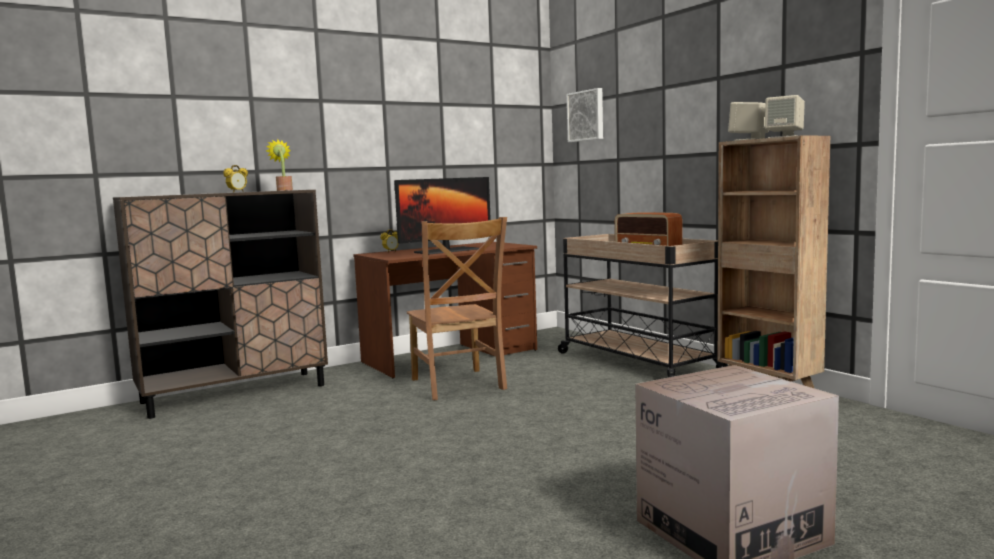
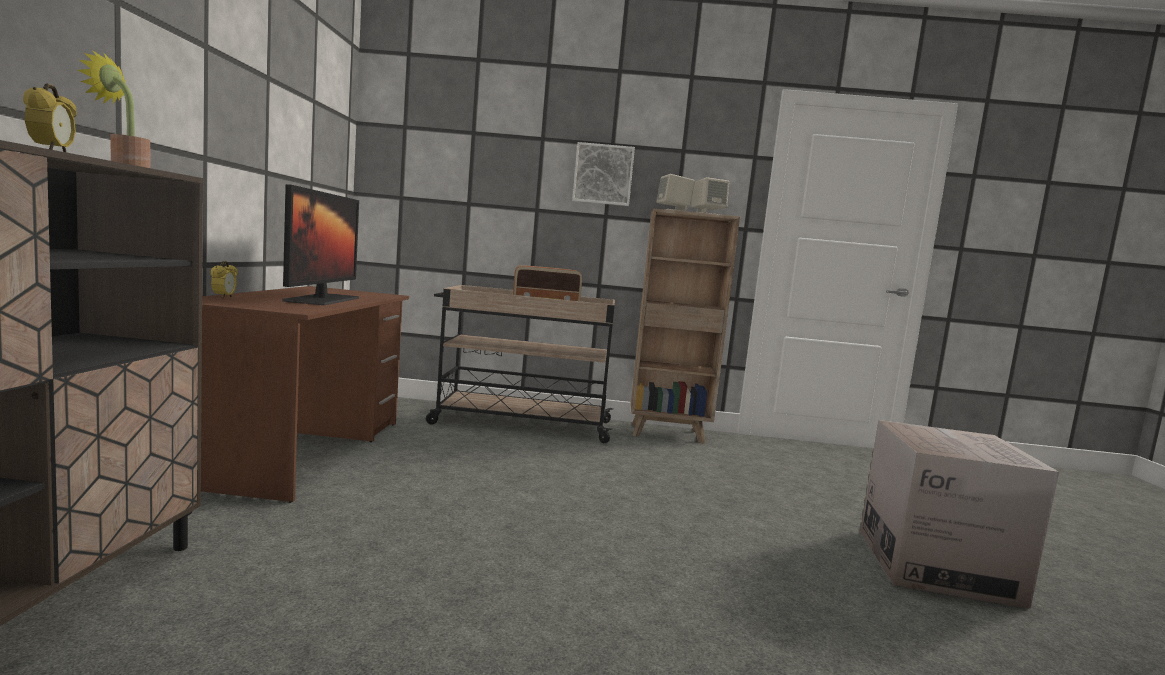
camera: 55 degrees left, 0 degrees up
brown chair [407,217,507,400] -> none
picture [567,88,603,142] -> picture moved to [572,142,635,206]

